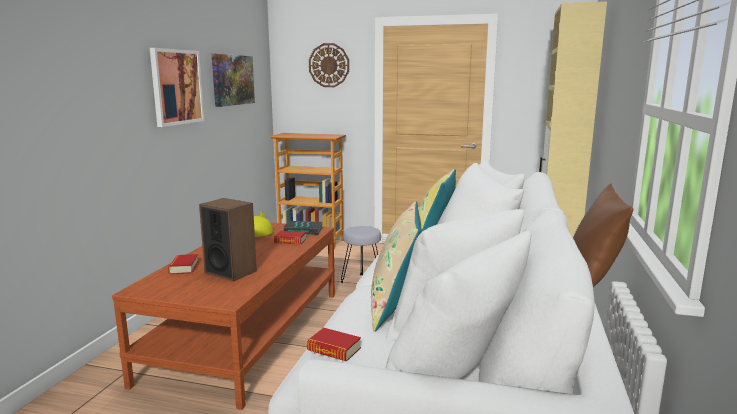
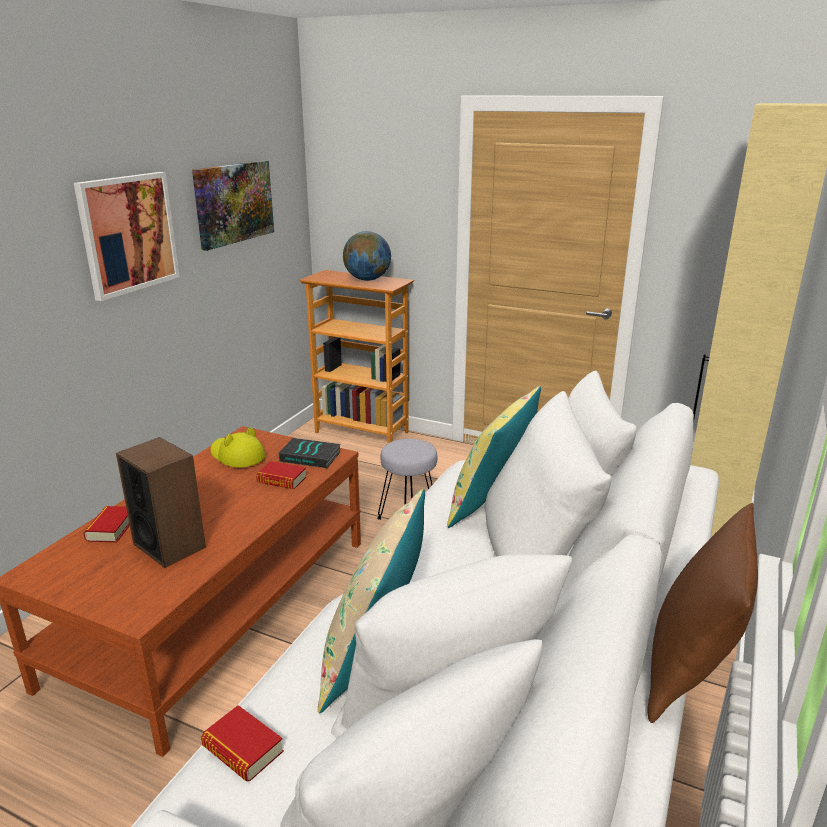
camera: 10 degrees right, 10 degrees up
wall clock [309,43,349,87] -> none
none -> globe [343,231,391,281]

